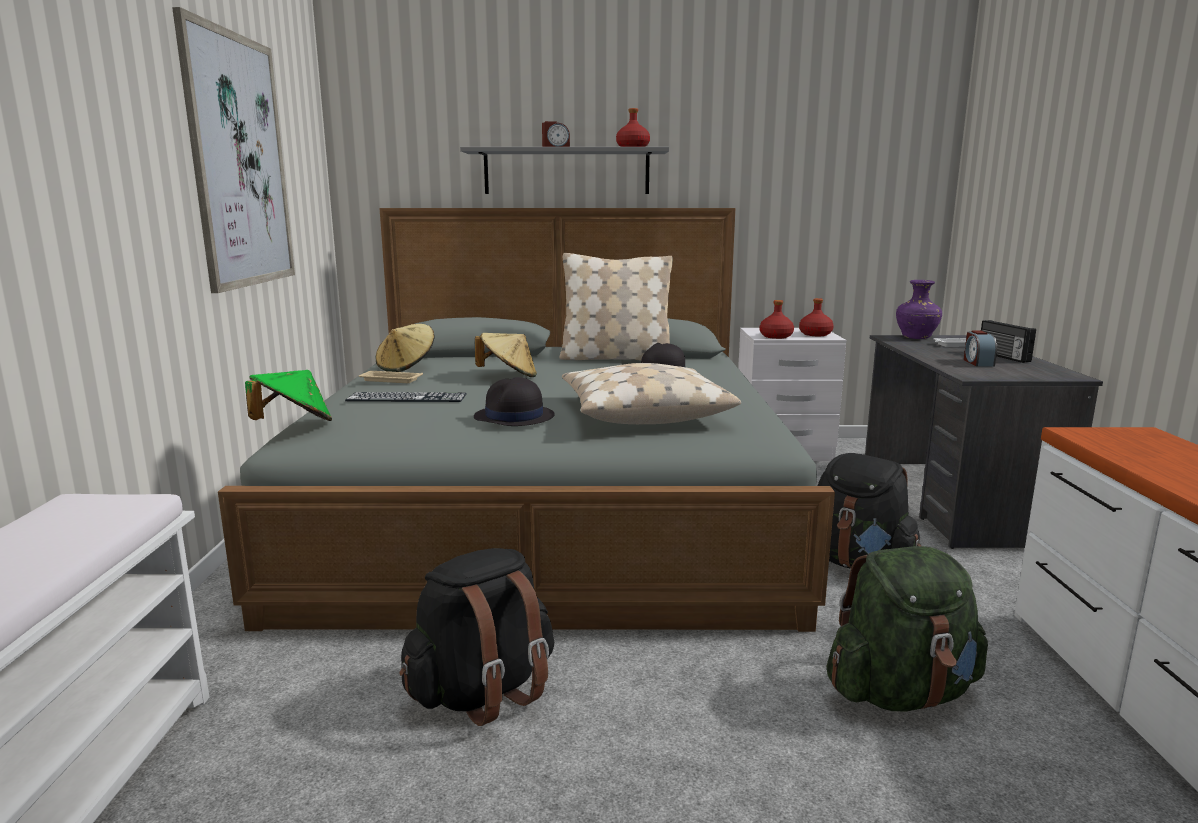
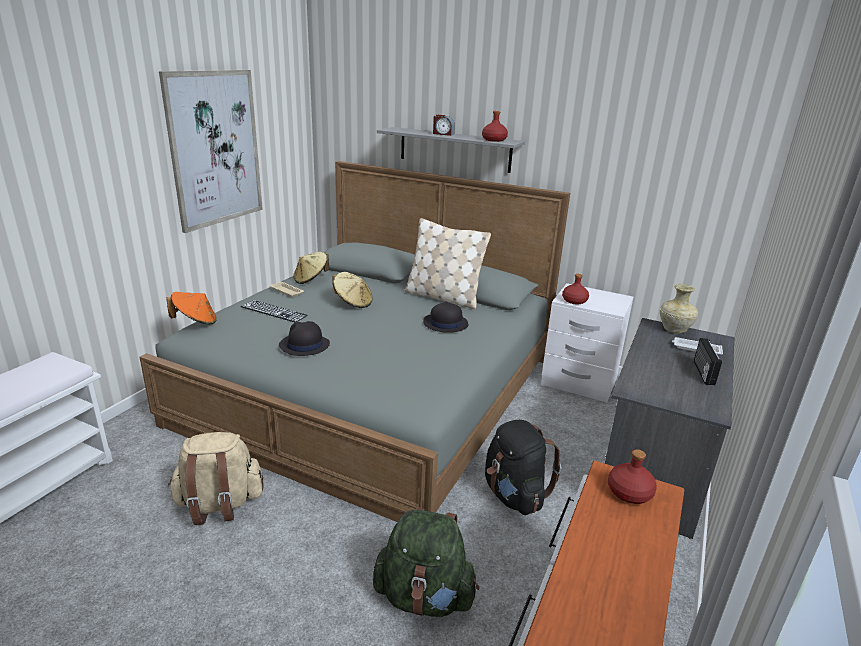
camera: 25 degrees right, 10 degrees up
green hat [245,370,332,421] -> orange hat [167,292,217,325]
black backpack [399,548,554,726] -> beige backpack [168,432,264,525]
beige pillow [562,363,741,424] -> none
red bottle [799,298,834,336] -> red bottle moved to [608,449,657,504]
purple vase [896,280,942,339] -> beige vase [660,284,698,333]
alarm clock [964,330,997,367] -> none

